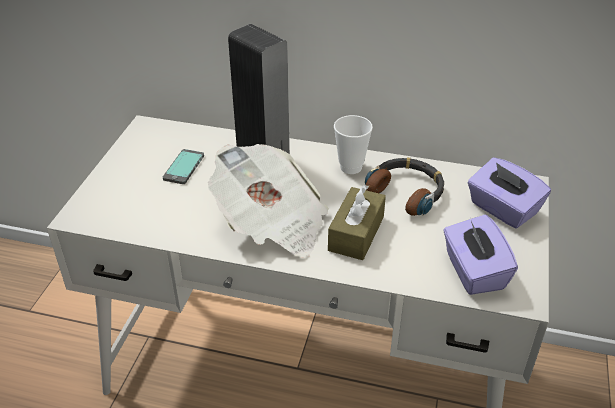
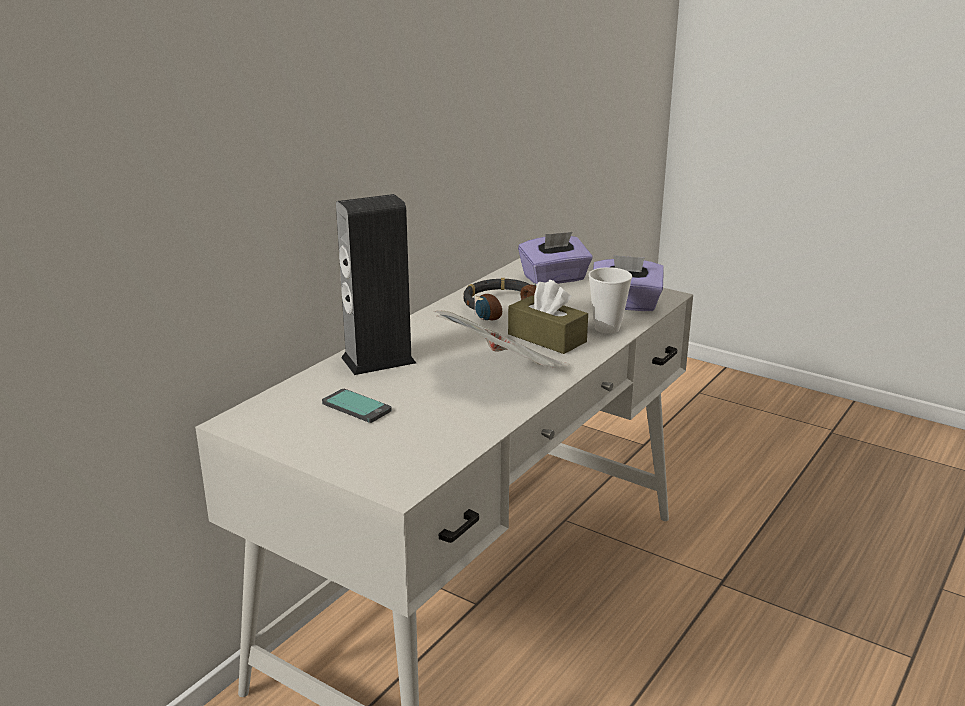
camera: 70 degrees left, 15 degrees down
cup [334,115,373,174] -> cup moved to [589,267,632,334]

